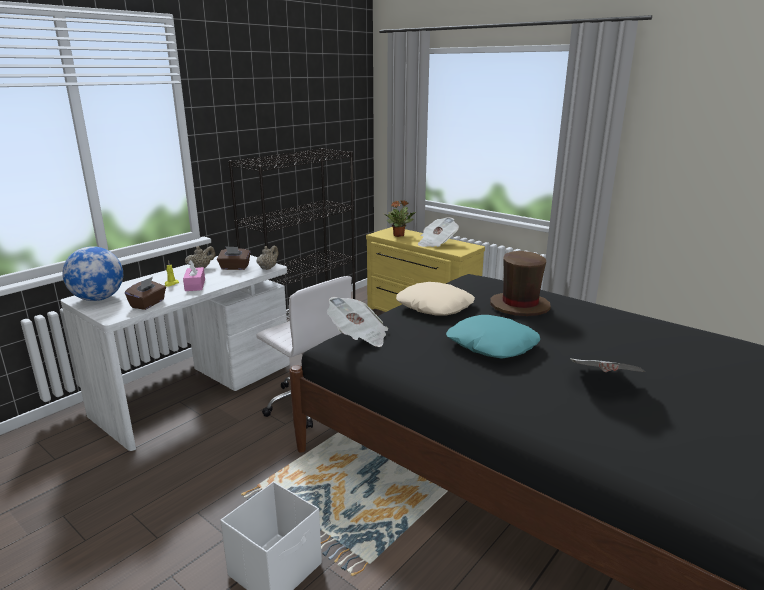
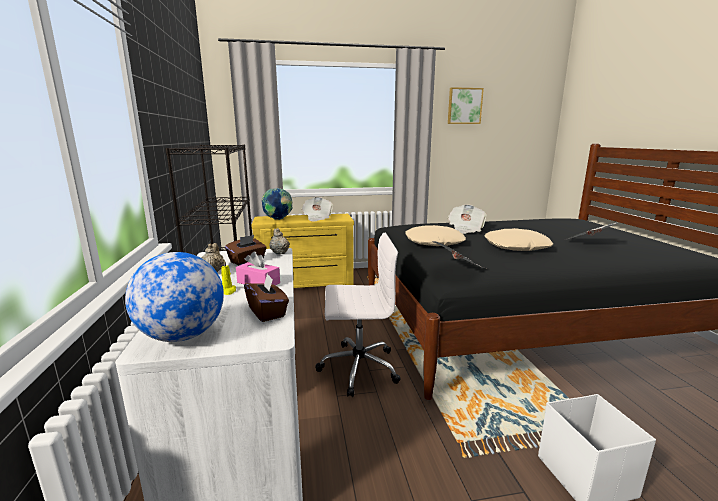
camera: 50 degrees left, 5 degrees down
potted plant [384,200,416,237] -> globe [262,188,293,220]
turquoise pillow [446,315,540,359] -> beige pillow [485,228,553,251]
brown hat [490,251,551,316] -> newspaper [448,204,487,234]
none -> picture [448,87,484,124]

